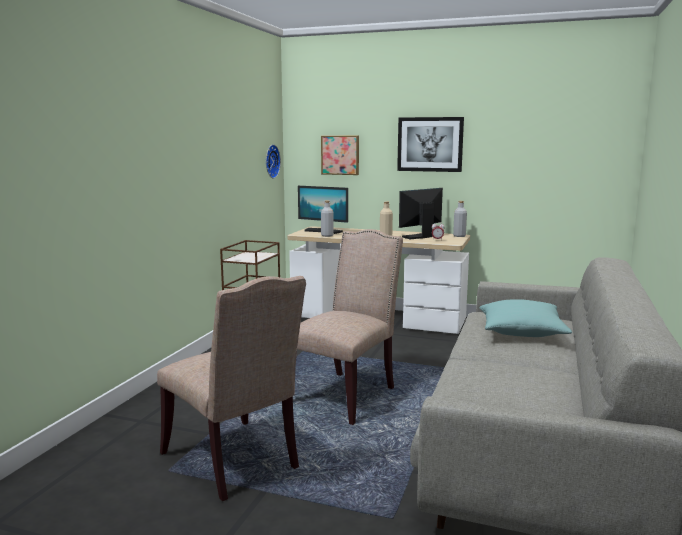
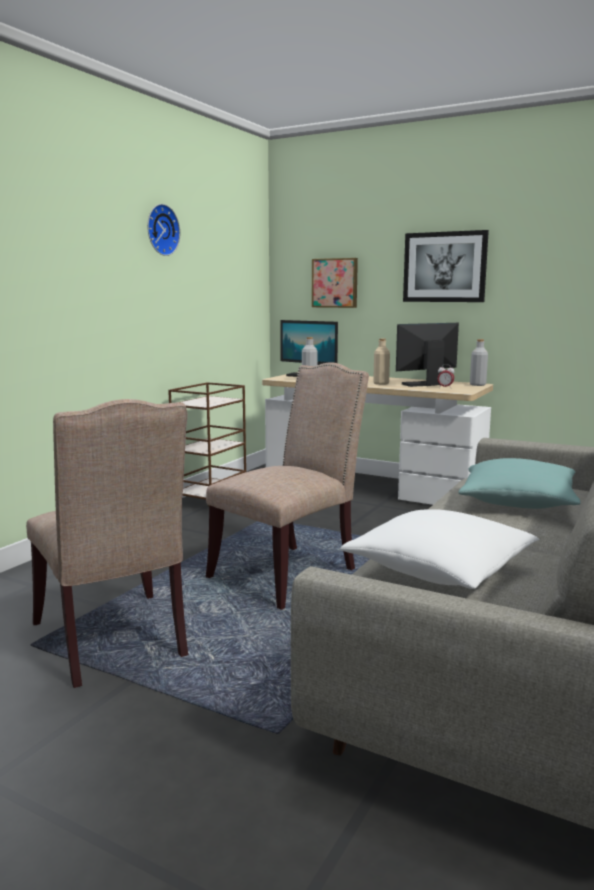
camera: 10 degrees right, 0 degrees up
wall clock [266,145,281,178] -> wall clock moved to [147,204,180,256]
none -> white pillow [340,509,539,589]

